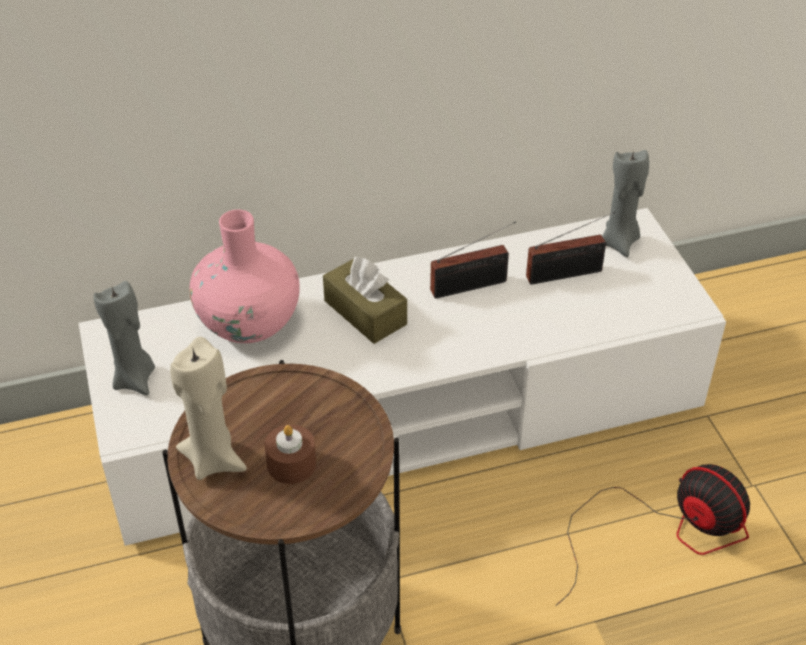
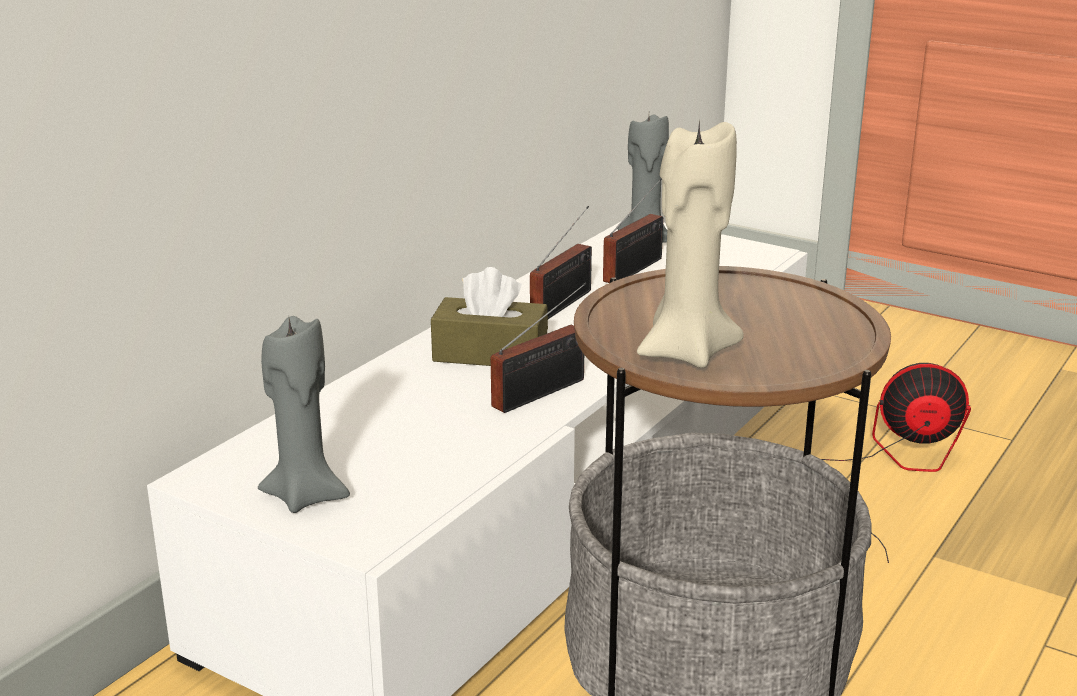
camera: 40 degrees left, 20 degrees down
pink vase [189,210,300,343] -> none
brown candle [265,425,316,484] -> none
none -> radio [491,283,586,413]

